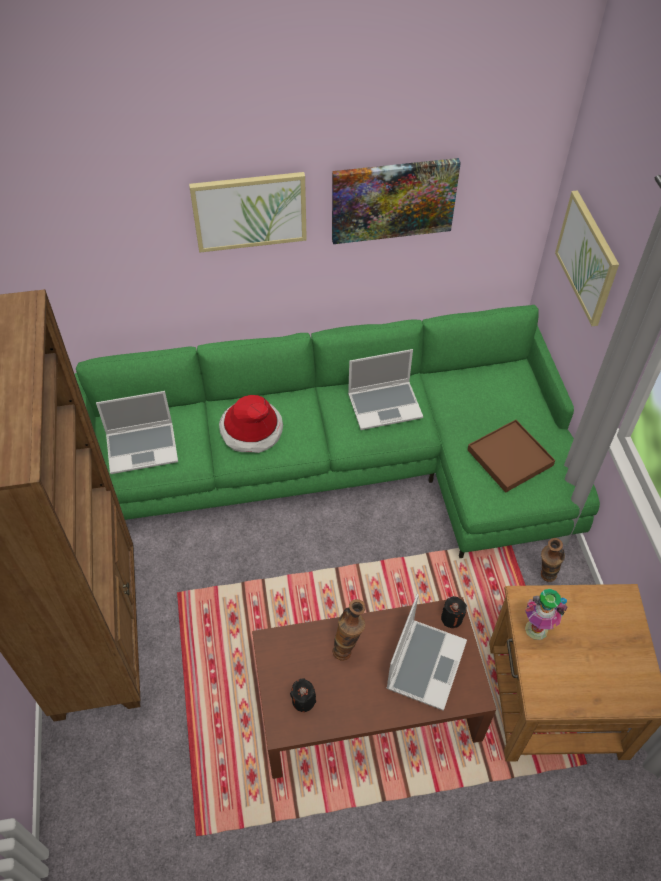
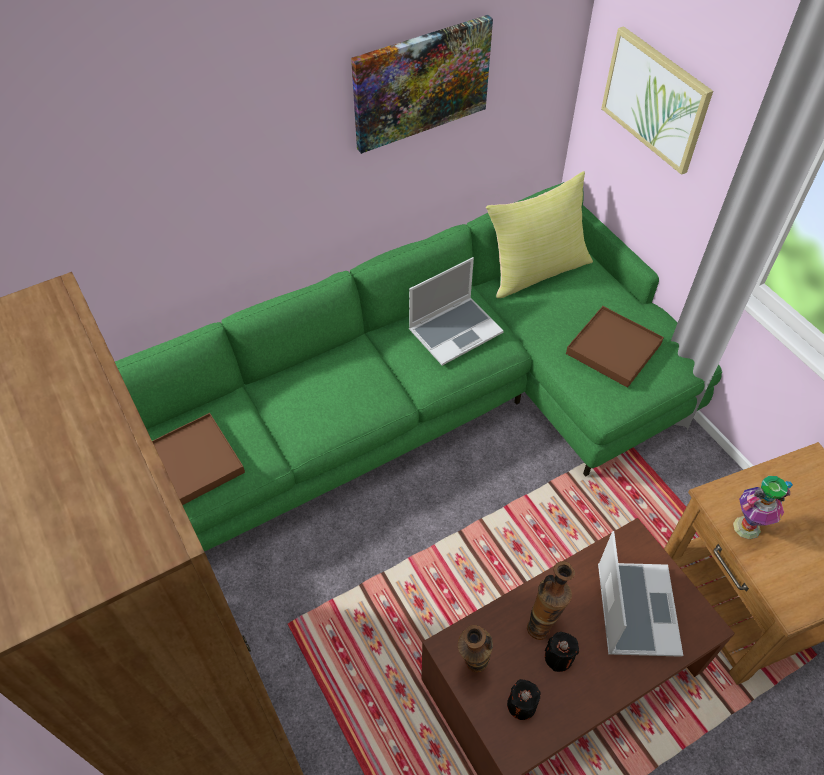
camera: 20 degrees left, 0 degrees up
laptop [96,391,178,474] -> brown tray [152,413,245,505]
picture [189,172,307,253] -> none
hat [219,395,283,453] -> none
black candle [441,596,467,628] -> black candle moved to [545,632,579,672]
vase [541,538,565,582] -> vase moved to [458,625,493,672]
none -> yellow pillow [486,171,593,298]

